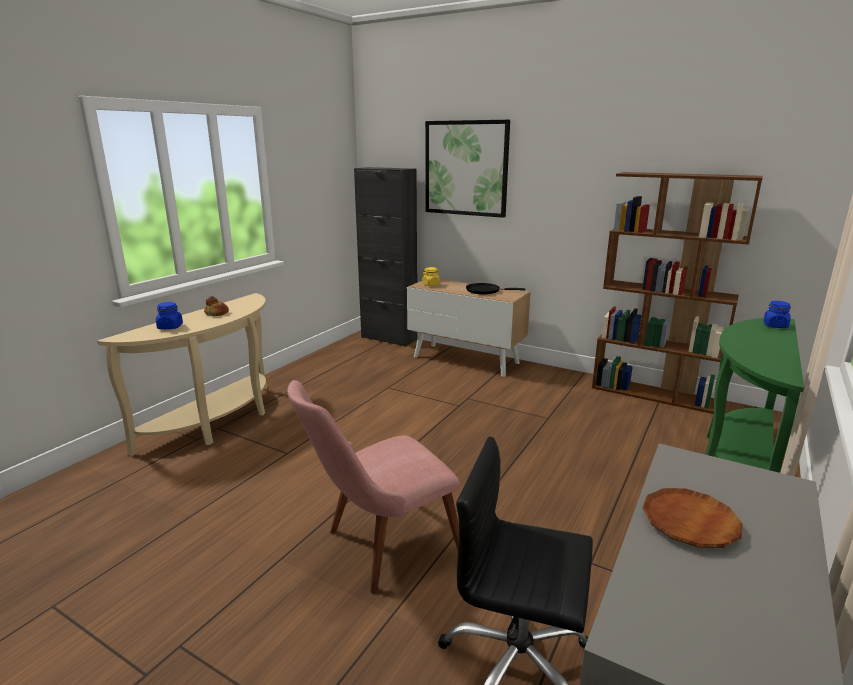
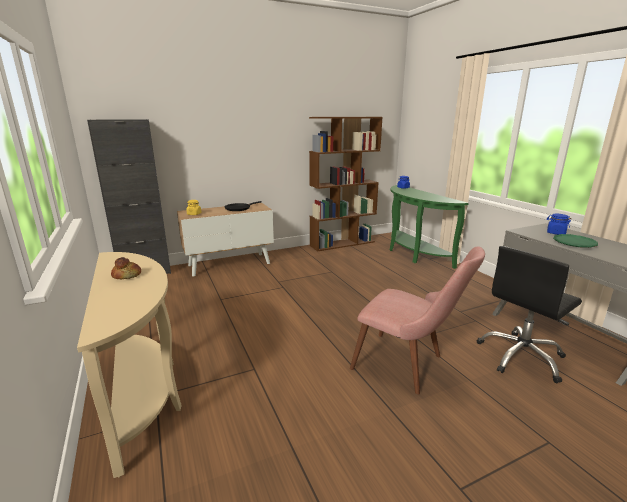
camera: 55 degrees left, 0 degrees up
blue jar [156,302,183,329] -> blue jar moved to [547,214,571,235]
pink chair [287,380,460,594] -> pink chair turned 60 degrees counterclockwise [350,246,485,395]
picture [425,120,510,218] -> none
brown plate [642,488,743,548] -> green plate [553,234,598,248]

